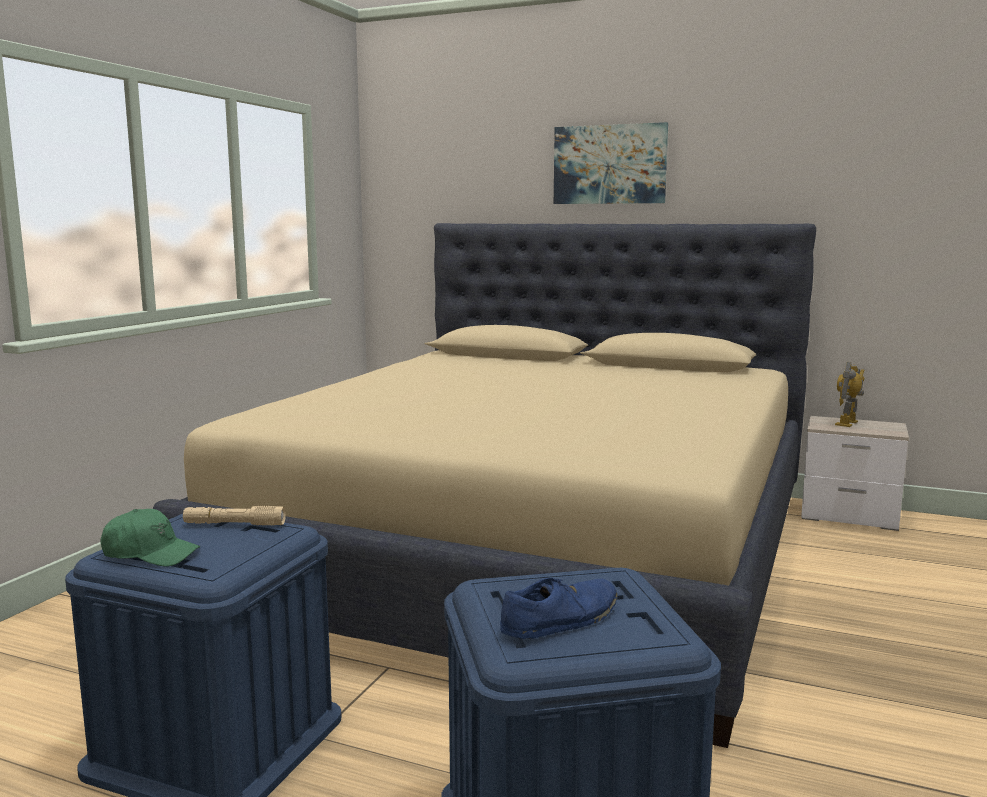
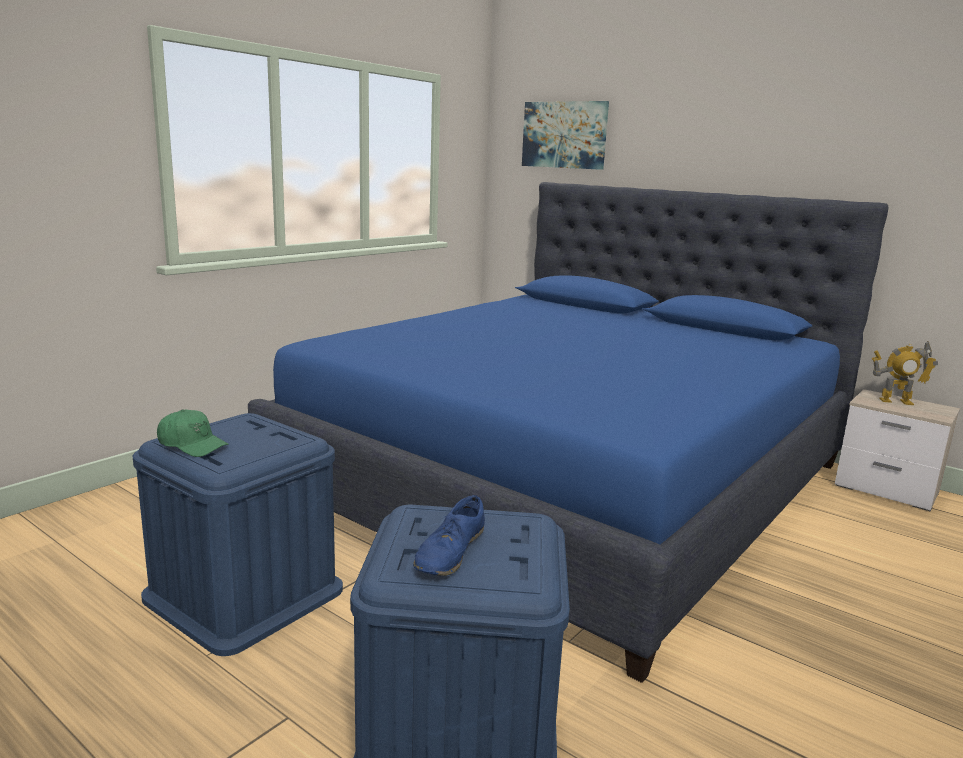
camera: 15 degrees right, 5 degrees up
beige bed [153,223,816,748] -> blue bed [248,182,889,683]
beige flashlight [183,506,286,525] -> none
blue shoe [500,578,618,639] -> blue shoe turned 135 degrees clockwise [413,495,485,576]
picture [554,122,668,204] -> picture moved to [522,101,609,170]
toy robot [835,362,864,427] -> toy robot turned 135 degrees counterclockwise [872,341,938,405]

